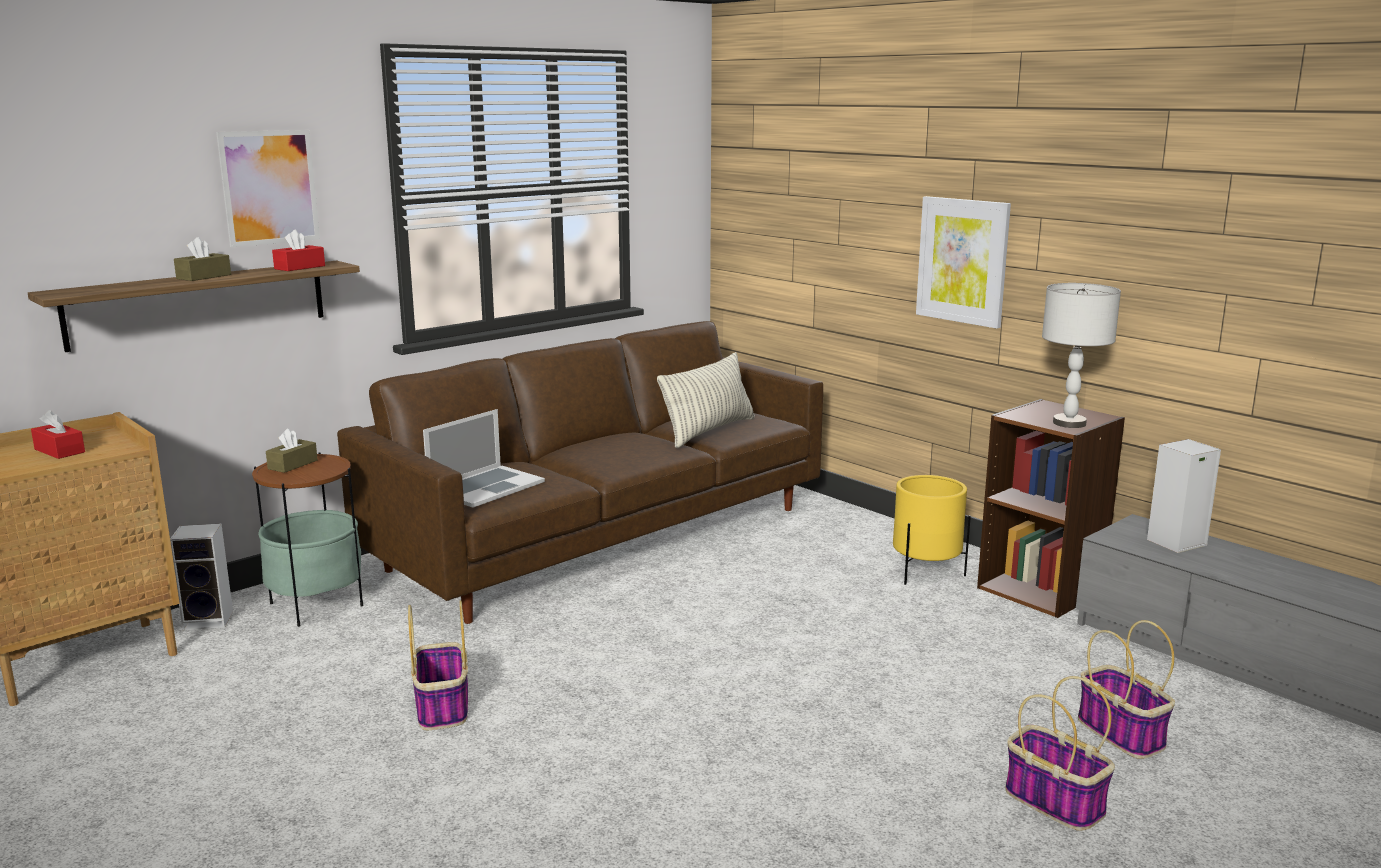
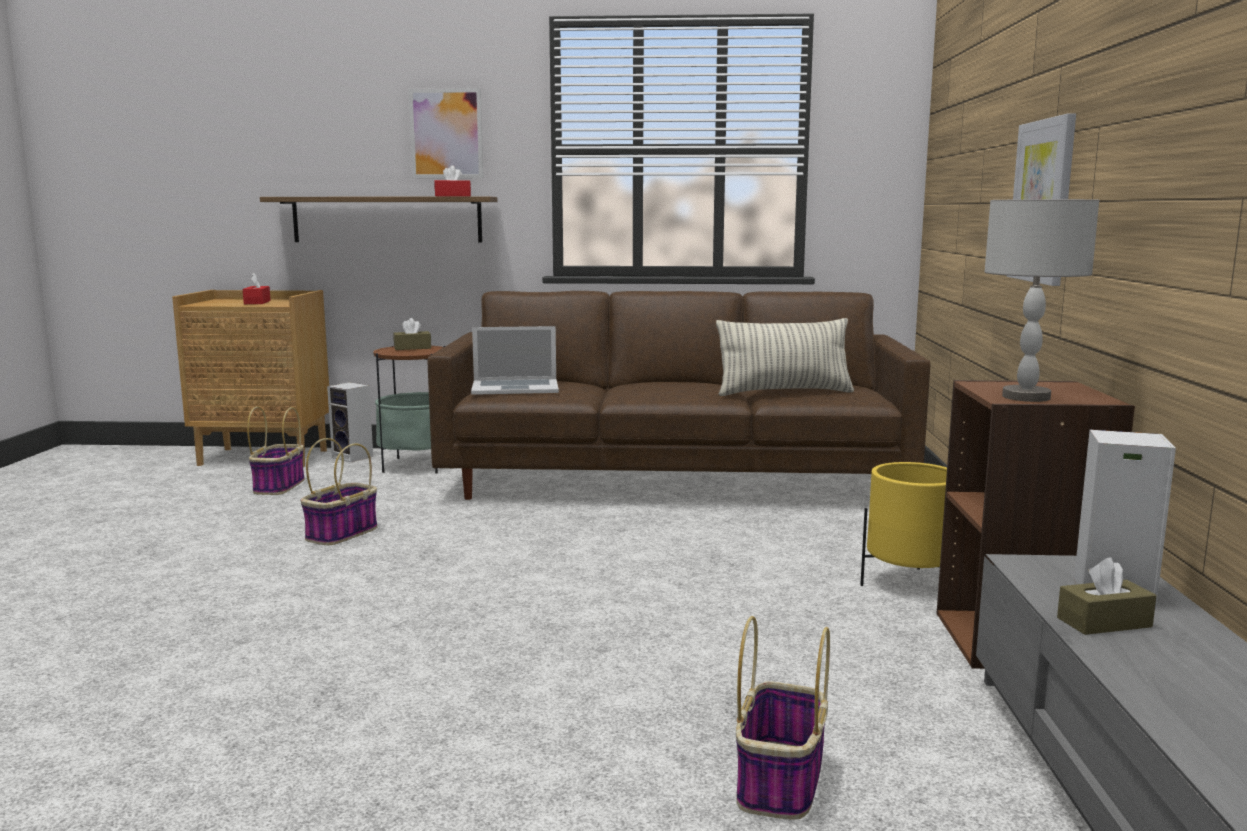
camera: 45 degrees right, 5 degrees down
brown tissue box [174,237,231,281] -> brown tissue box moved to [1057,557,1157,635]
basket [1005,676,1115,831] -> basket moved to [247,406,305,495]

